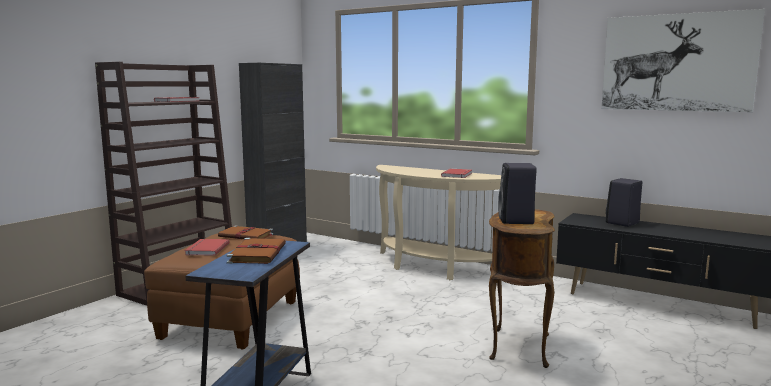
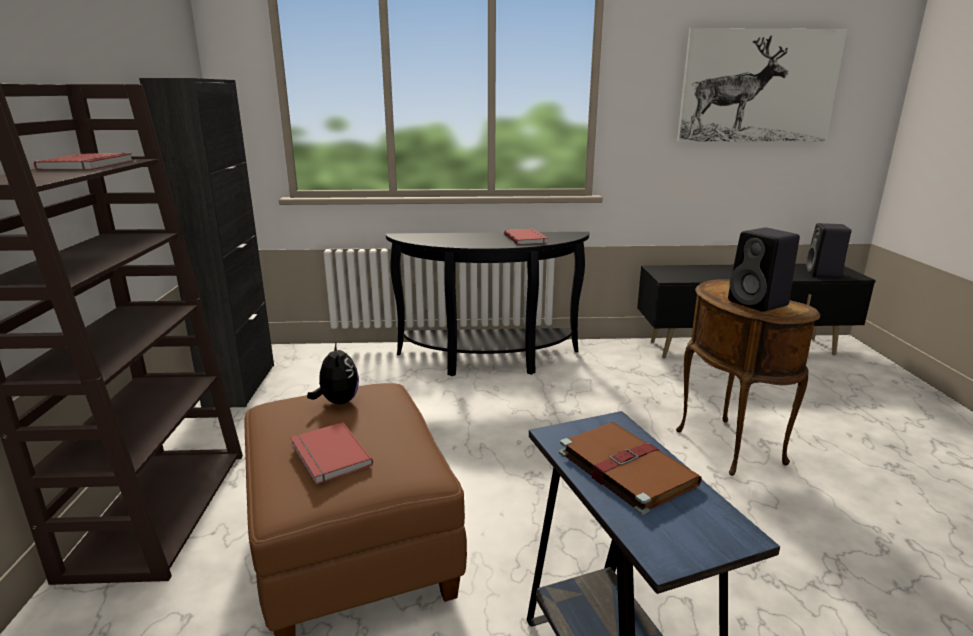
camera: 35 degrees left, 10 degrees up
brown book [218,225,273,239] -> plush toy [307,341,359,404]
beige console table [376,165,501,280] -> black console table [386,232,589,376]
black speaker [606,178,642,227] -> black speaker moved to [806,223,851,278]

